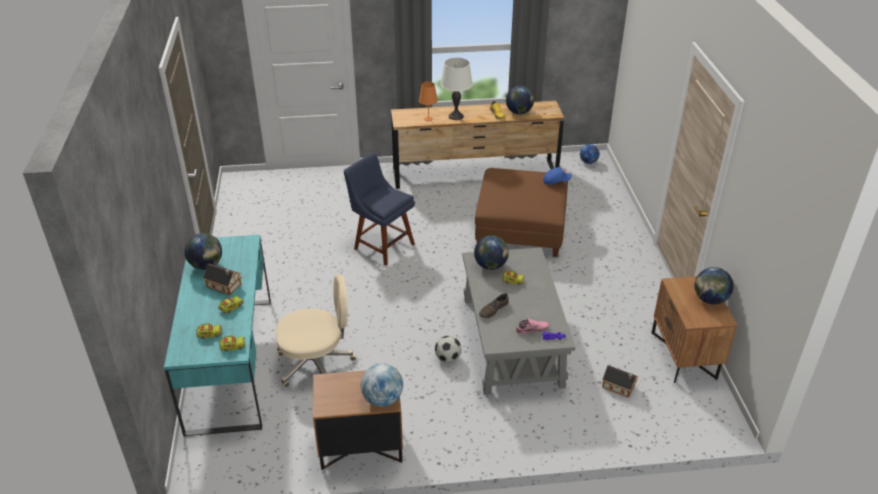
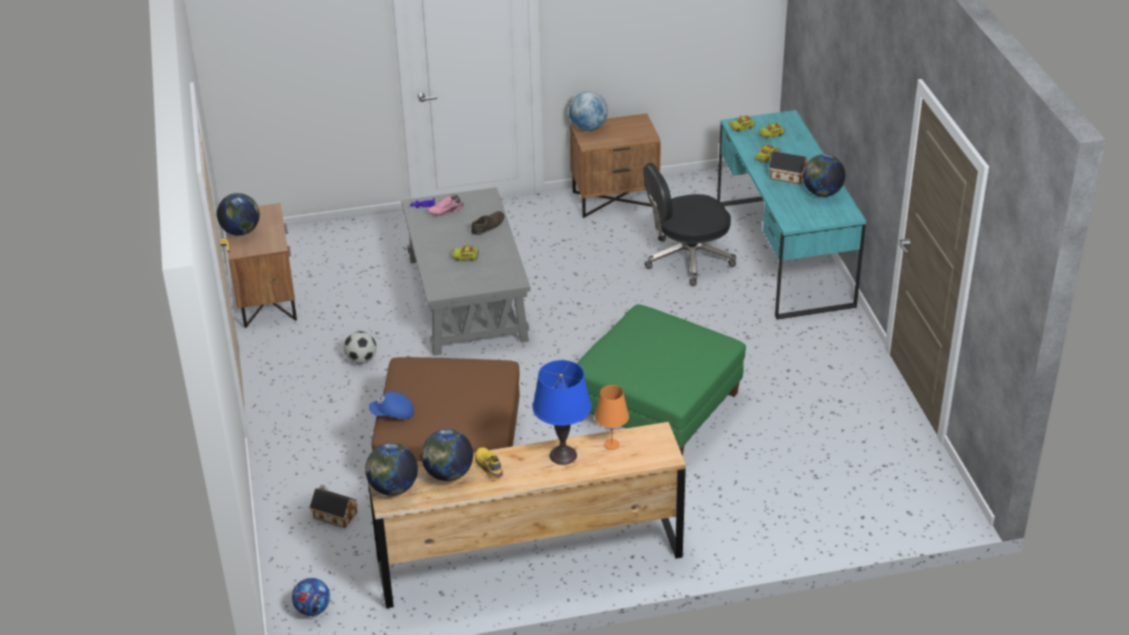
camera: 175 degrees right, 0 degrees up
beige office chair [276,274,356,388] -> black office chair [643,163,736,286]
blue chair [344,153,415,266] -> green ottoman [576,304,746,456]
football [435,336,462,363] -> football moved to [344,331,377,364]
white table lamp [440,58,473,120] -> blue table lamp [532,360,592,465]
globe [474,235,509,270] -> globe moved to [365,443,418,496]
toy house [602,365,638,398] -> toy house moved to [310,485,357,528]

